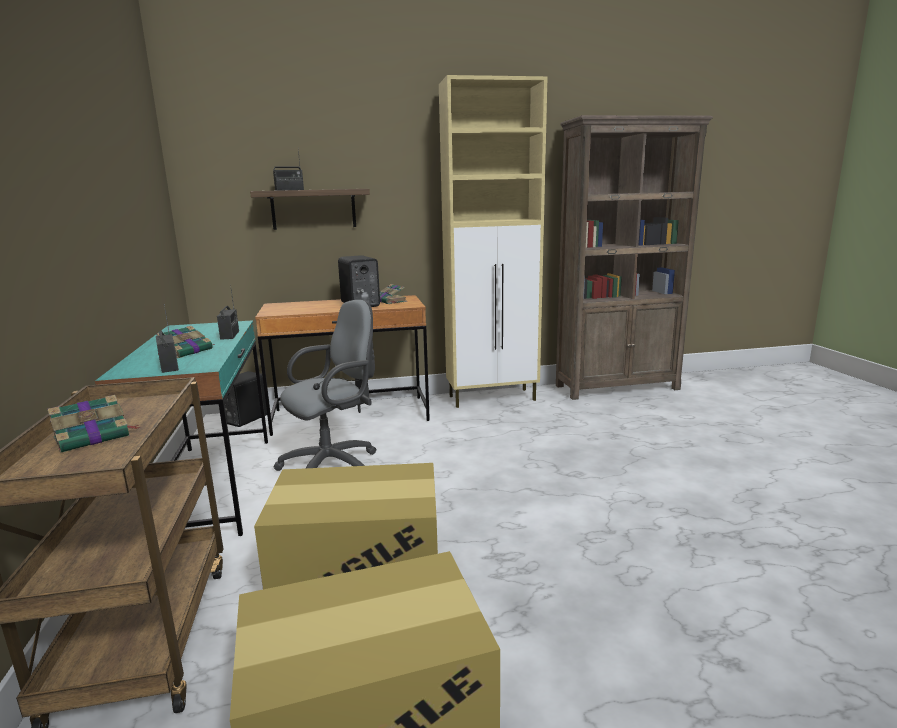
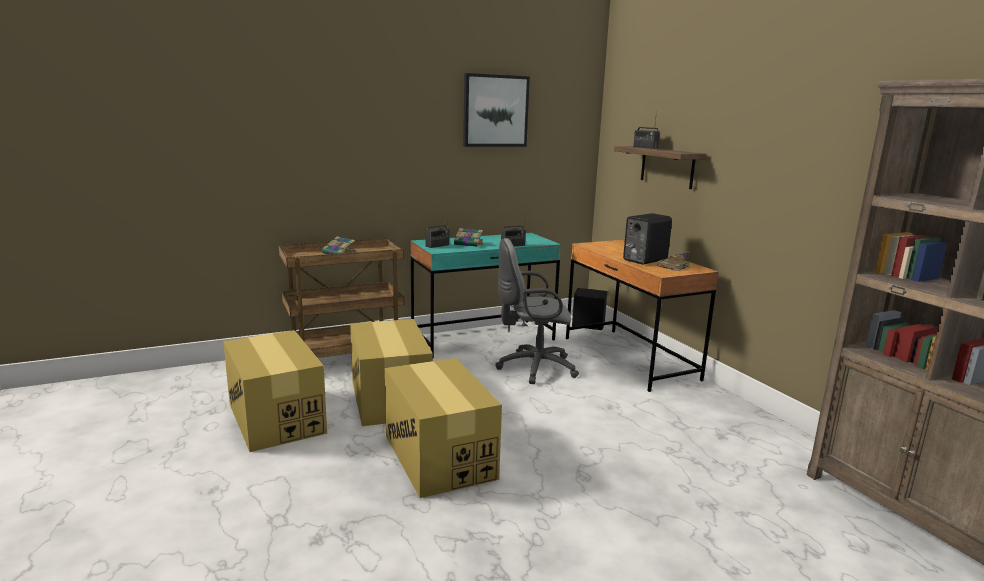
camera: 75 degrees right, 0 degrees up
grey office chair [273,300,377,471] -> grey office chair turned 135 degrees clockwise [495,238,579,384]
beige cabinet [439,75,548,408] -> none
none -> cardboard box [385,358,502,498]
none -> picture [463,73,530,147]

